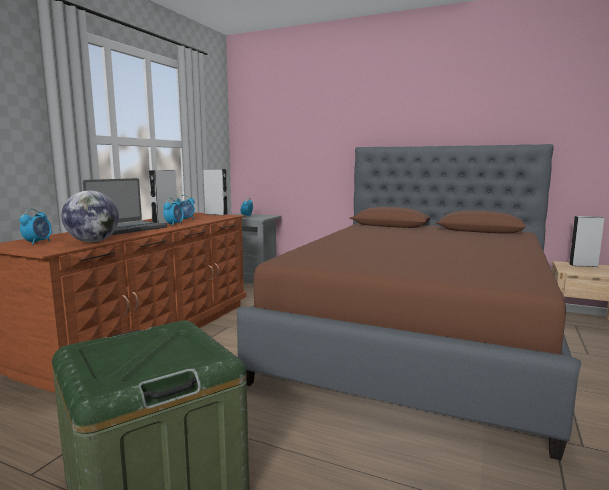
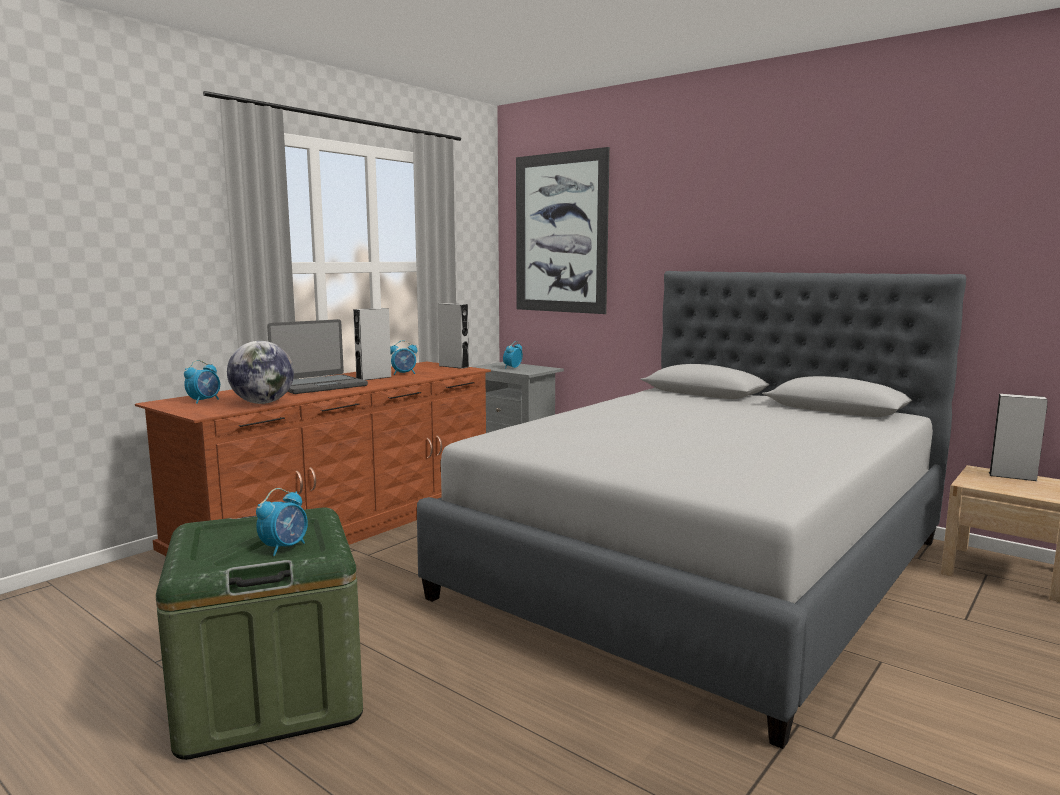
camera: 15 degrees right, 0 degrees up
alarm clock [163,198,184,226] -> alarm clock moved to [256,488,308,556]
brown bed [237,144,581,460] -> grey bed [417,271,966,749]
none -> picture [516,147,610,314]

